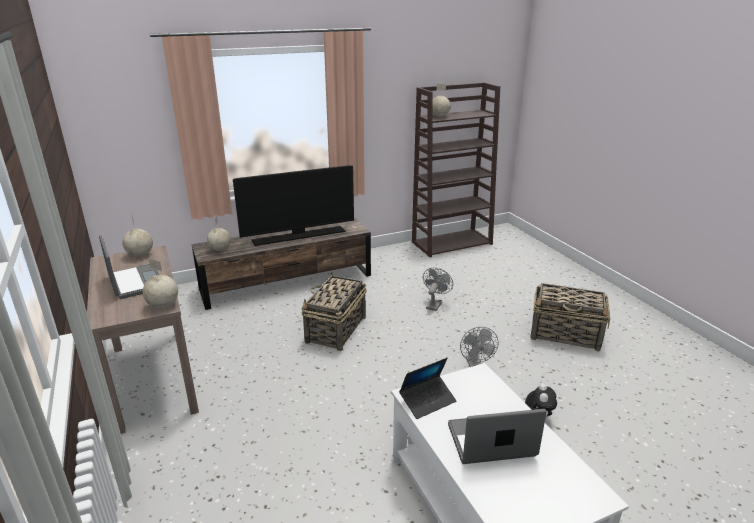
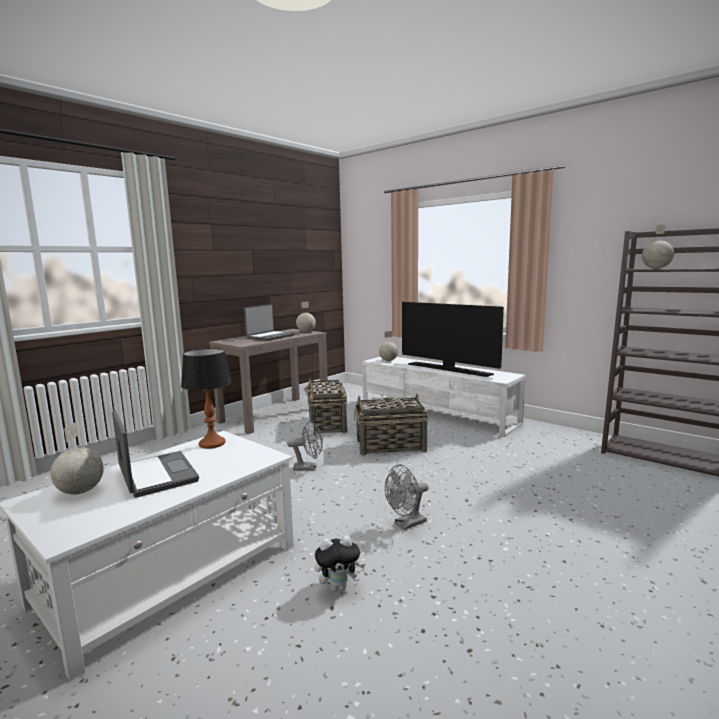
camera: 65 degrees right, 15 degrees down
globe [143,259,178,308] -> globe moved to [50,422,104,495]
brown tv stand [192,218,371,310] -> white tv stand [362,357,525,437]
laptop [399,358,456,419] -> table lamp [181,348,232,449]
grey fan [423,268,453,311] -> grey fan moved to [287,420,323,471]
basket [530,283,610,352] -> basket moved to [304,378,347,435]

